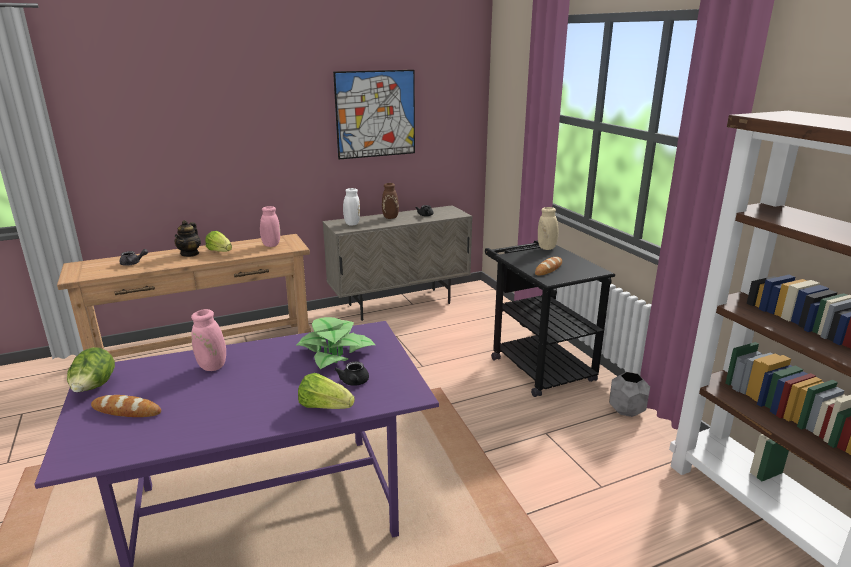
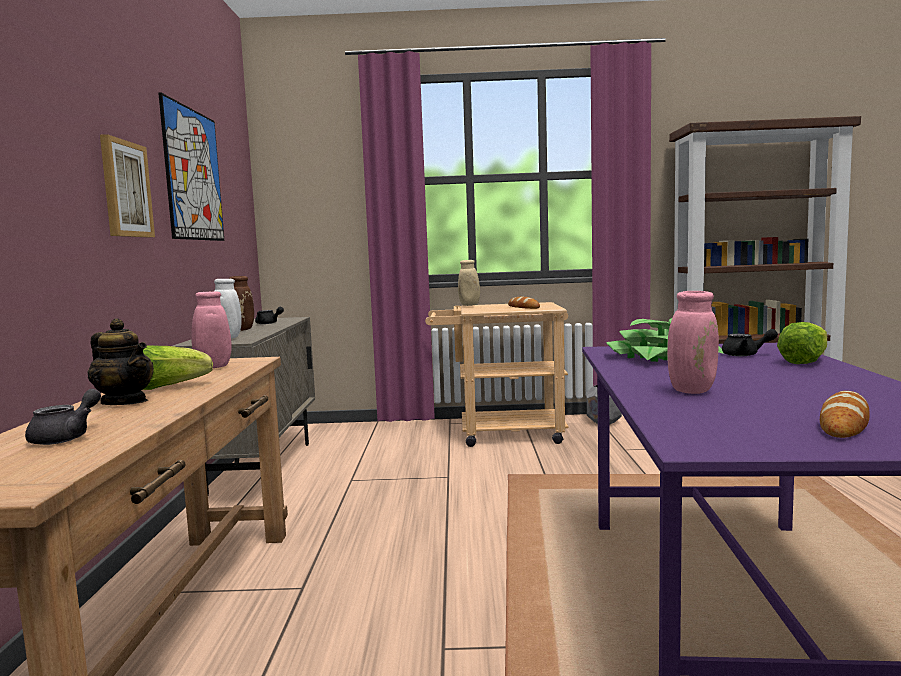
camera: 65 degrees left, 15 degrees down
lettuce [67,347,115,392] -> none
black cart [485,240,615,397] -> beige cart [425,302,569,447]
none -> picture [100,134,155,237]

